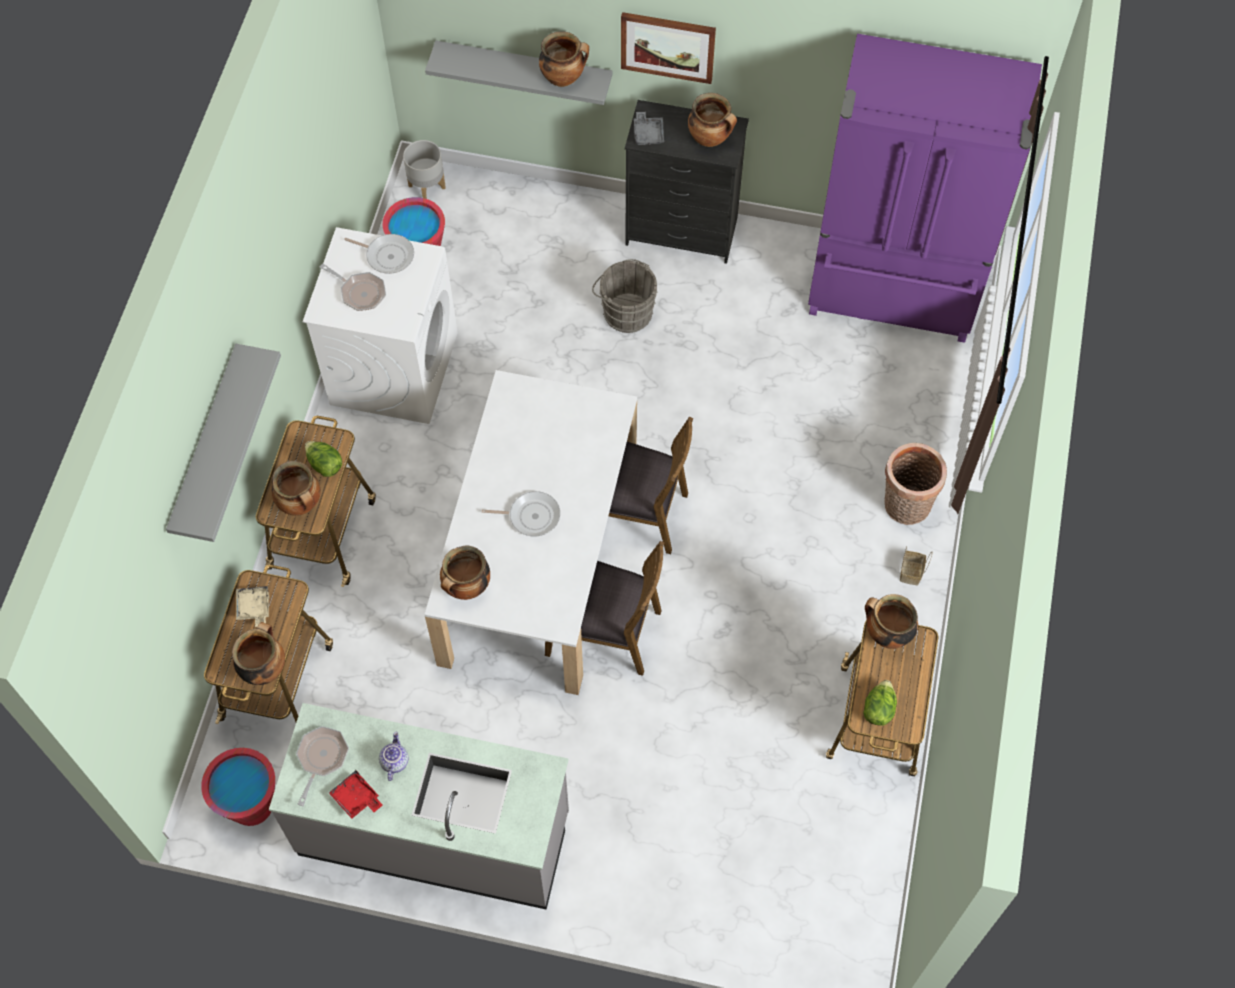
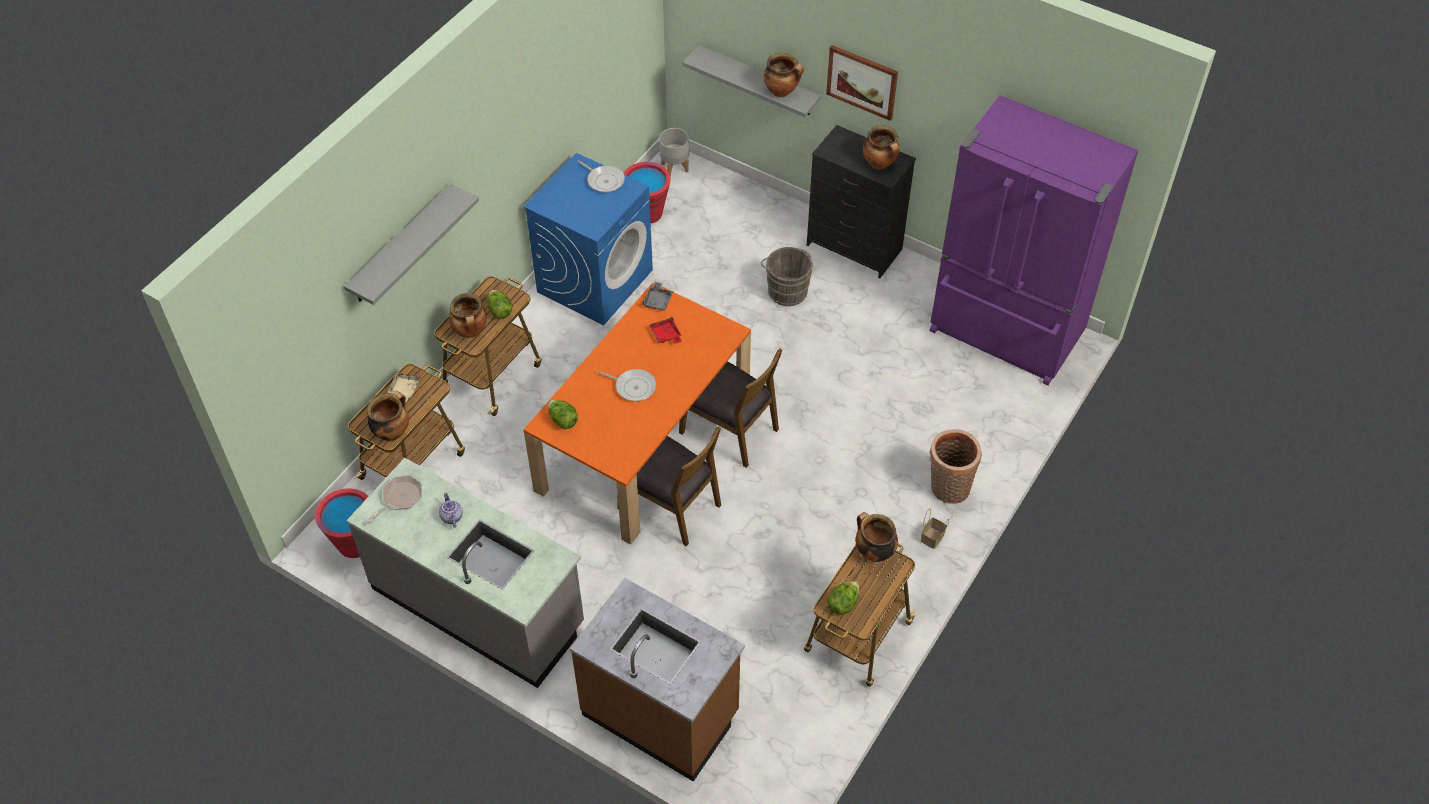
camera: 20 degrees right, 10 degrees down
white washing machine [303,227,458,424] -> blue washing machine [523,153,653,325]
frying pan [320,264,386,311] -> none
red tray [329,769,382,819] -> red tray moved to [649,317,682,344]
teapot [379,732,408,781] -> teapot turned 45 degrees counterclockwise [439,492,463,528]
white dining table [424,370,637,695] -> orange dining table [523,282,751,545]
cooking pot [440,545,490,600] -> lettuce [548,400,578,429]
grey tray [634,112,664,145] -> grey tray moved to [642,282,674,310]
none -> brown counter [570,578,745,782]

